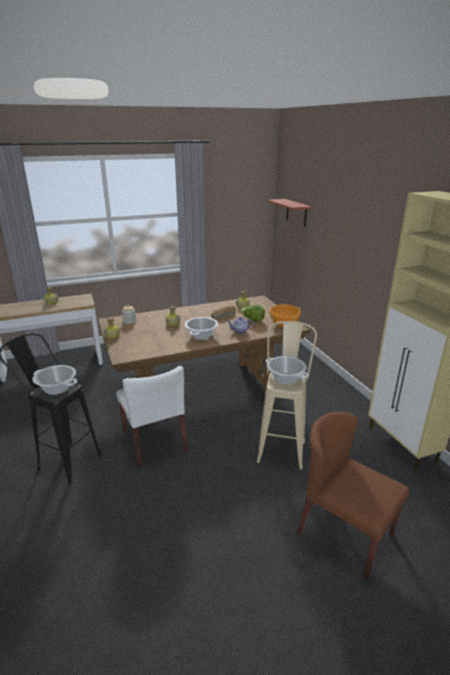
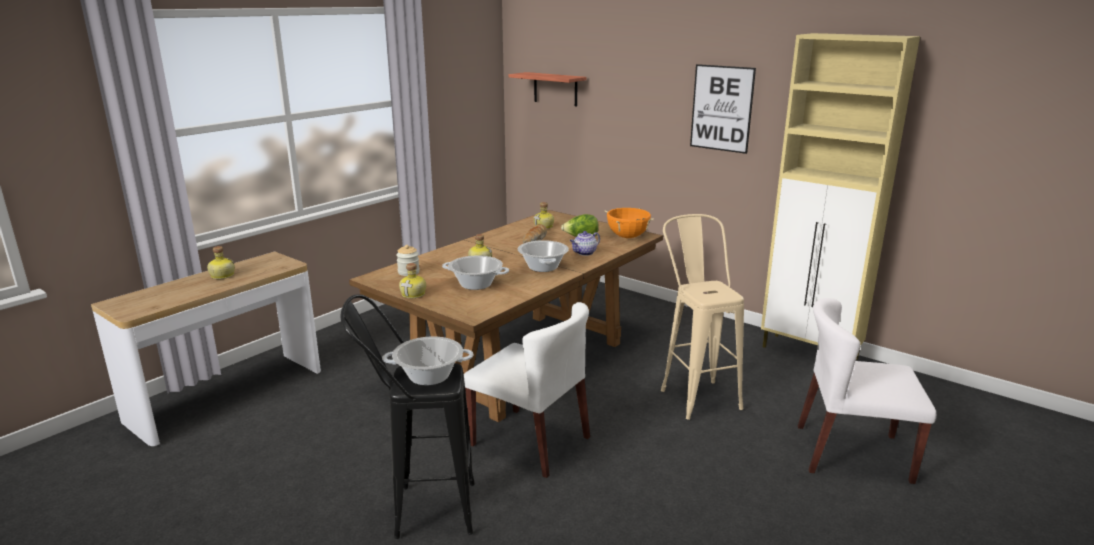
camera: 30 degrees left, 5 degrees down
cooking pot [266,356,309,384] -> cooking pot moved to [442,256,509,290]
brown chair [296,412,409,580] -> white chair [798,298,936,484]
none -> picture [690,64,756,154]

